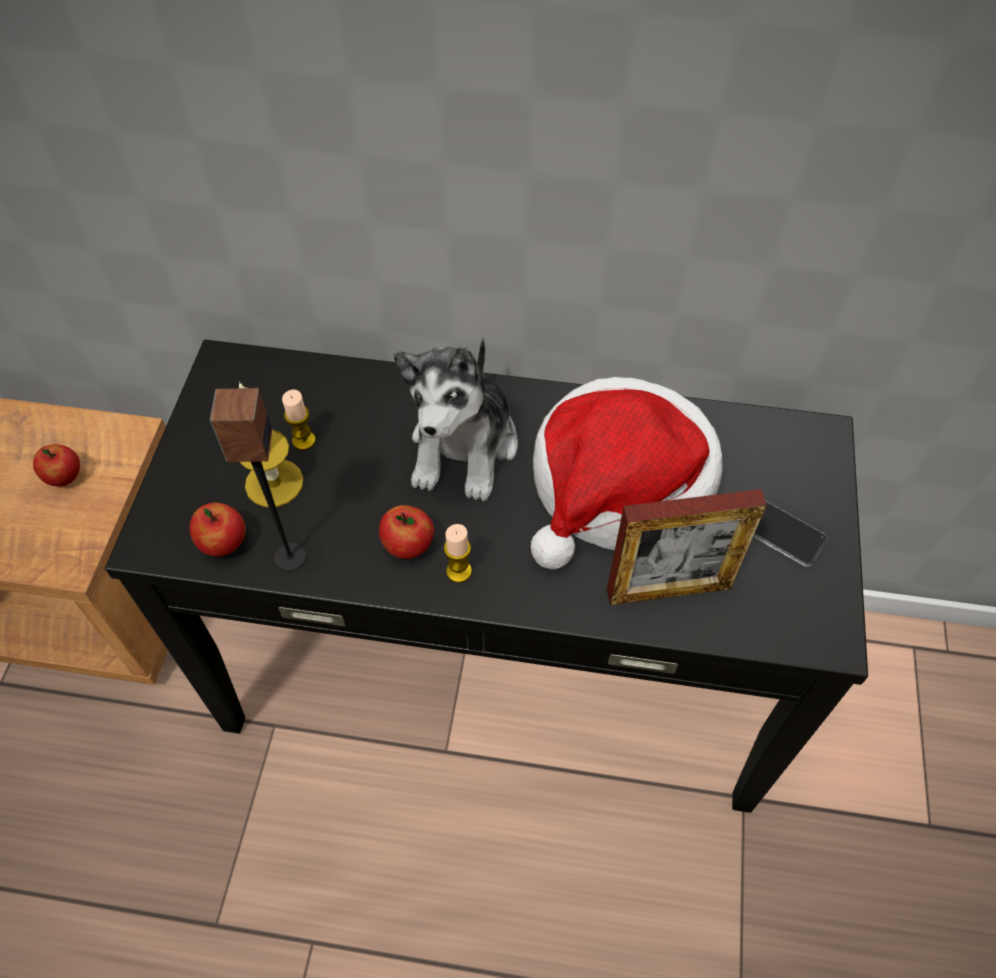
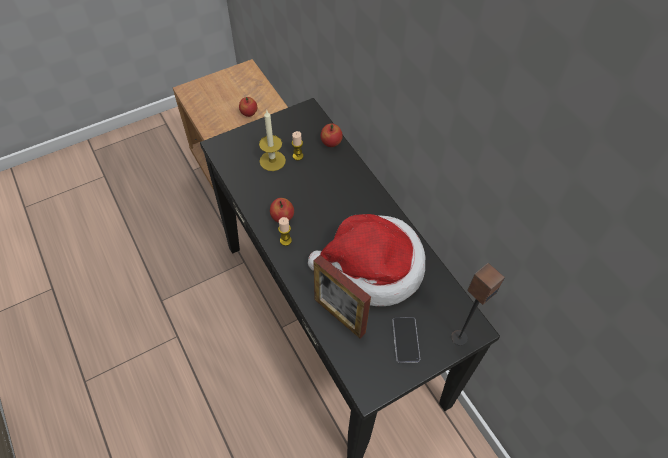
camera: 50 degrees right, 0 degrees up
apple [189,503,246,557] -> apple moved to [321,123,343,147]
speaker [210,388,306,571] -> speaker moved to [451,263,505,346]
plush toy [394,337,518,501] -> none

